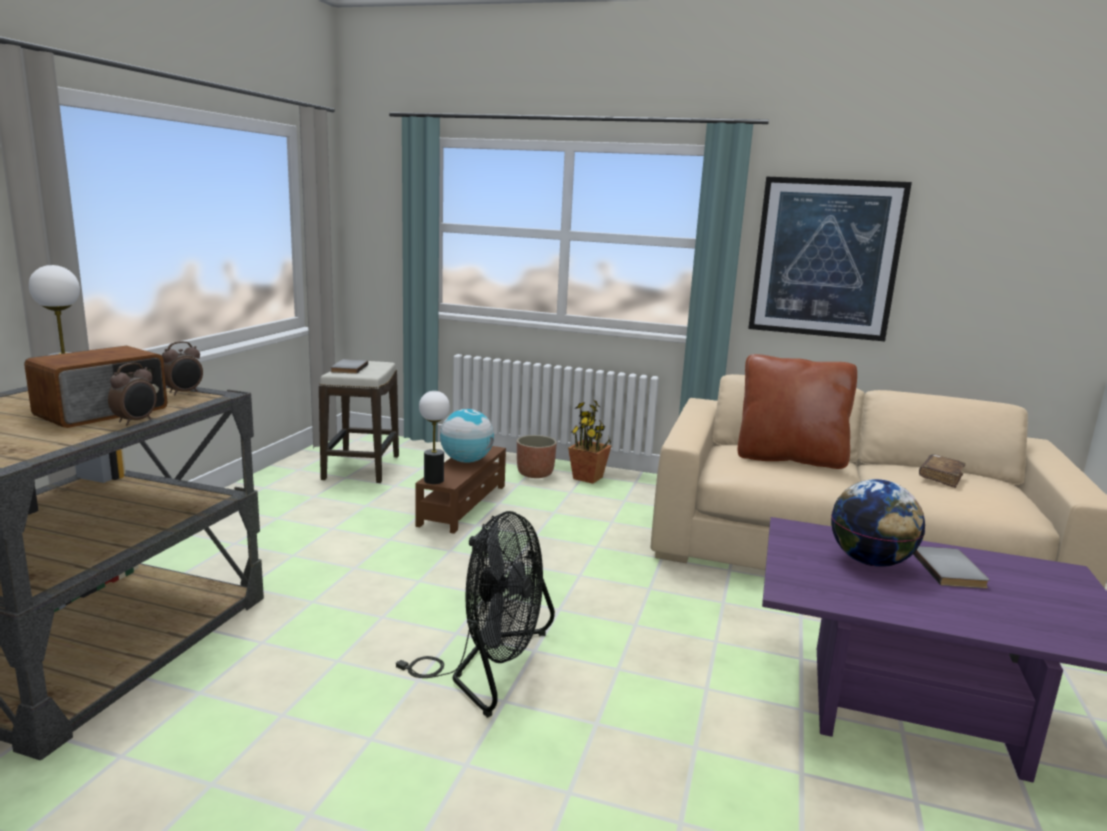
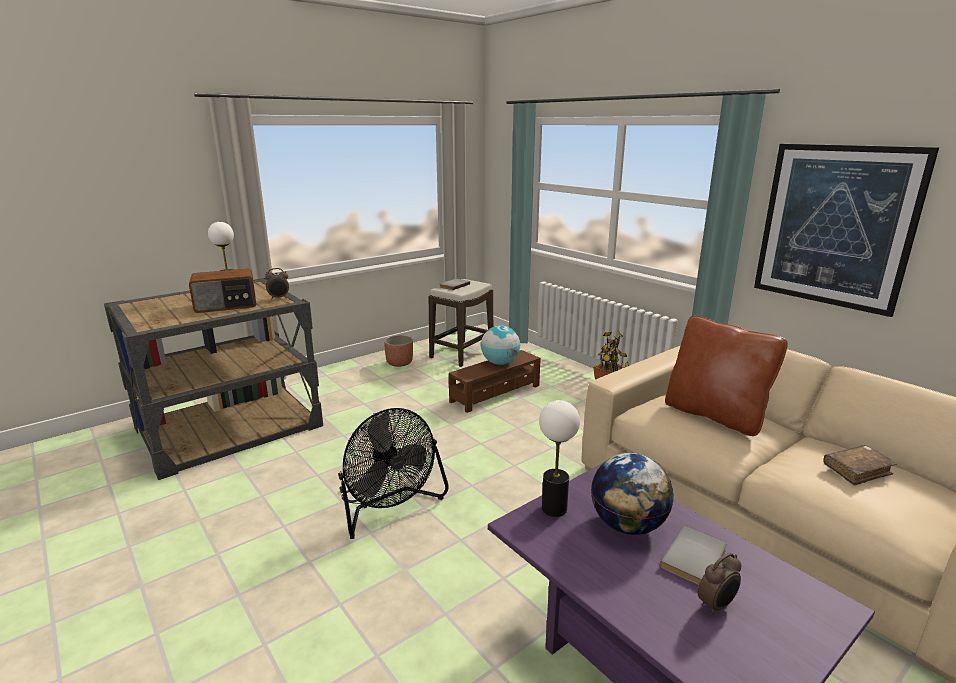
camera: 35 degrees right, 5 degrees up
alarm clock [108,363,157,425] -> alarm clock moved to [698,553,742,615]
table lamp [419,391,450,484] -> table lamp moved to [539,400,580,517]
planter [517,435,557,478] -> planter moved to [384,335,413,367]

